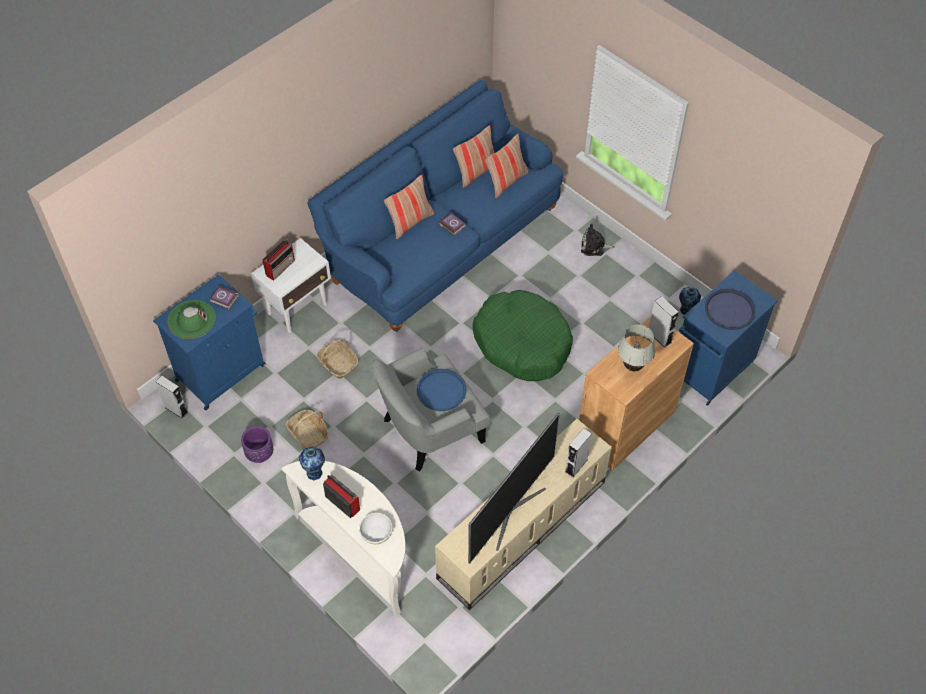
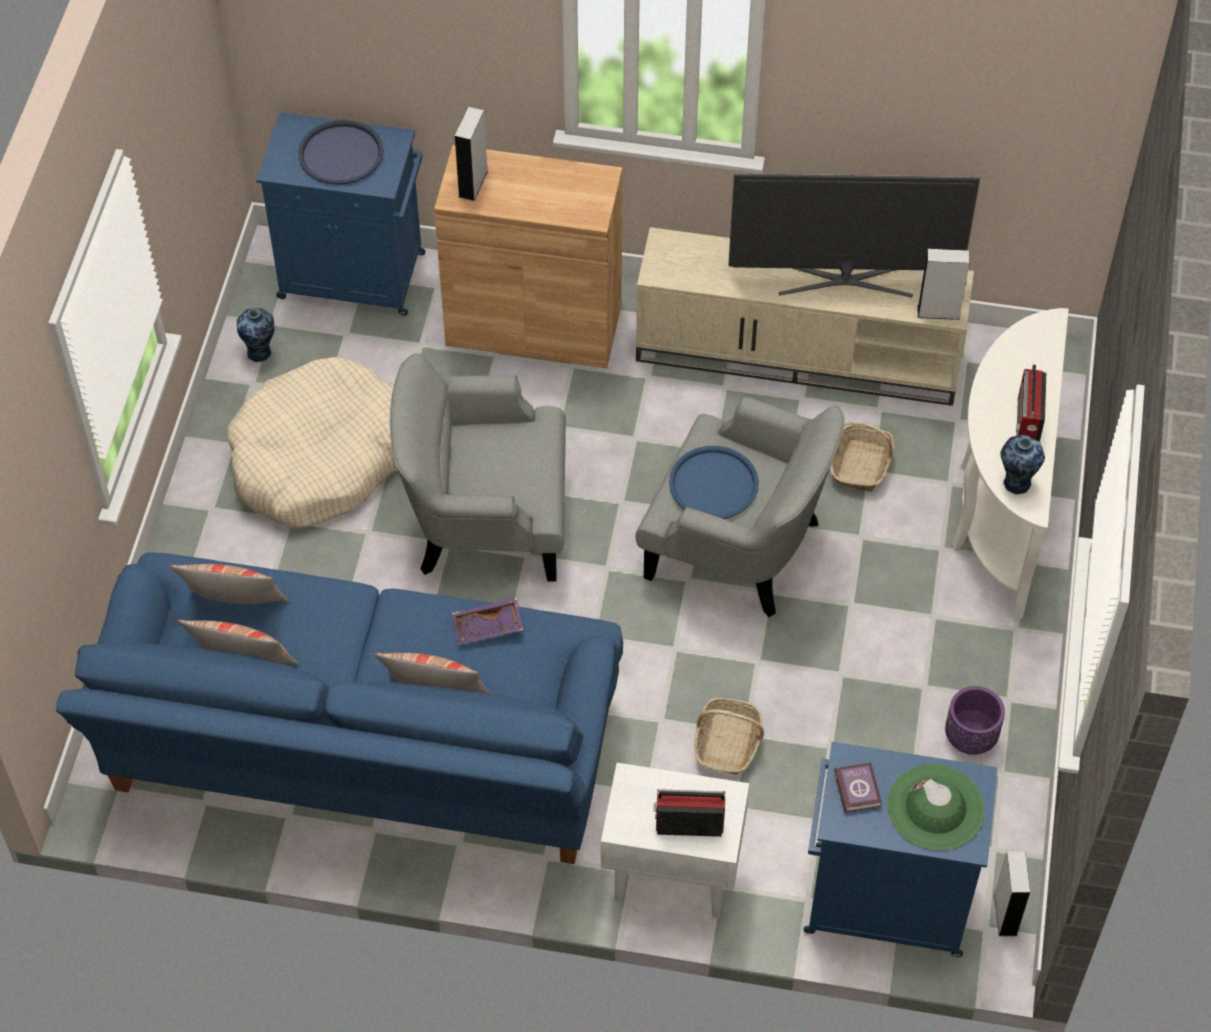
camera: 125 degrees left, 0 degrees up
basket [286,410,329,448] -> basket moved to [830,421,895,492]
white bowl [359,513,392,544] -> none
book [439,213,466,236] -> none
green dog bed [473,290,573,381] -> grey armchair [390,354,566,582]
grey speaker [565,428,592,477] -> grey speaker moved to [917,249,970,320]
plush toy [581,224,615,256] -> none
white table lamp [618,325,655,371] -> none
none -> beige dog bed [228,357,396,528]
none -> purple tray [452,598,523,645]

